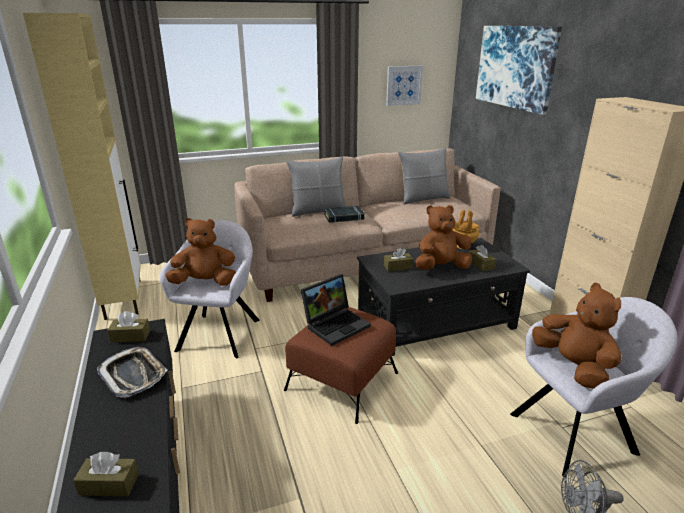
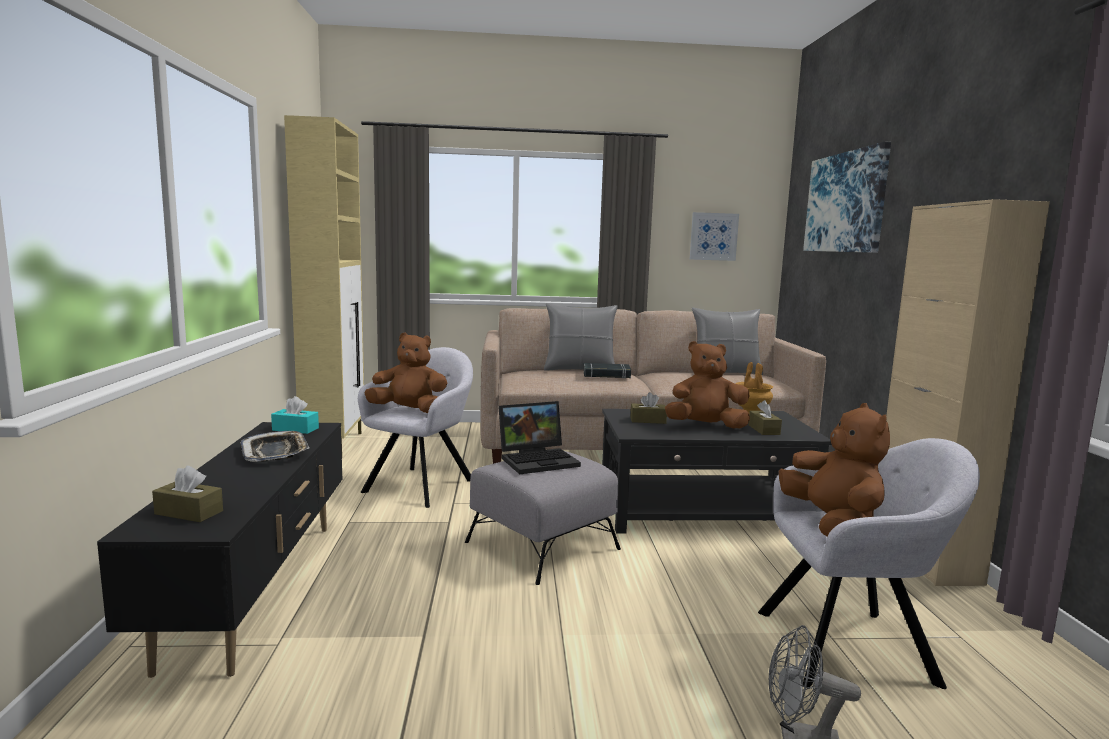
camera: 15 degrees right, 15 degrees down
brown tissue box [107,311,150,343] -> turquoise tissue box [271,396,319,434]
brown ottoman [284,307,398,424] -> grey ottoman [465,451,621,585]

